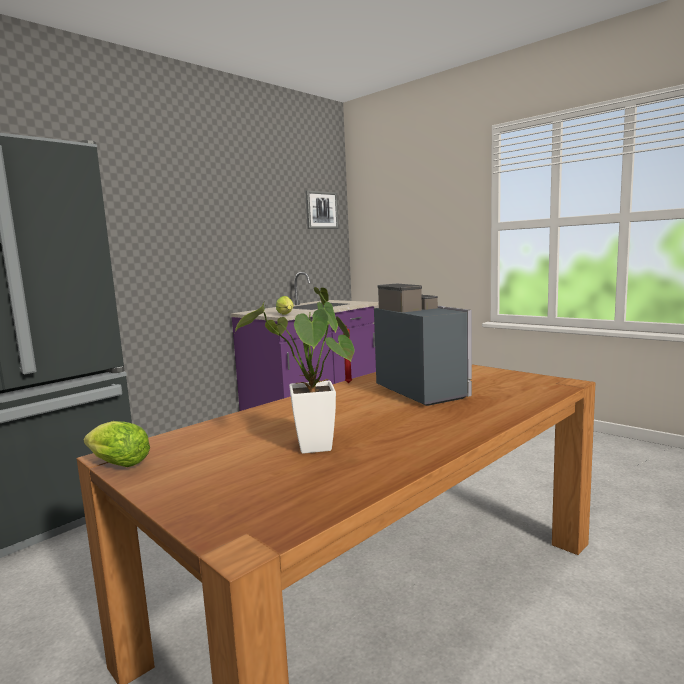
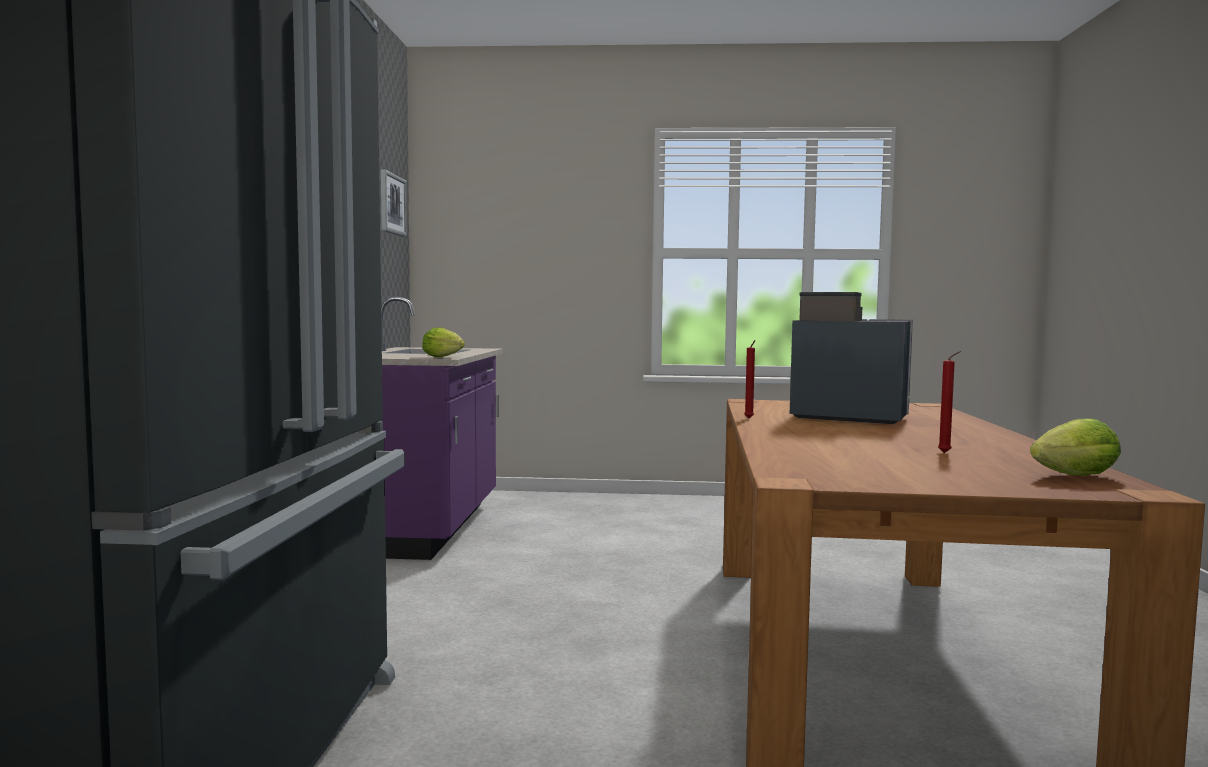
camera: 40 degrees left, 5 degrees down
lettuce [84,421,150,467] -> lettuce moved to [1030,418,1121,476]
potted plant [235,287,354,454] -> red candle [938,351,961,453]

